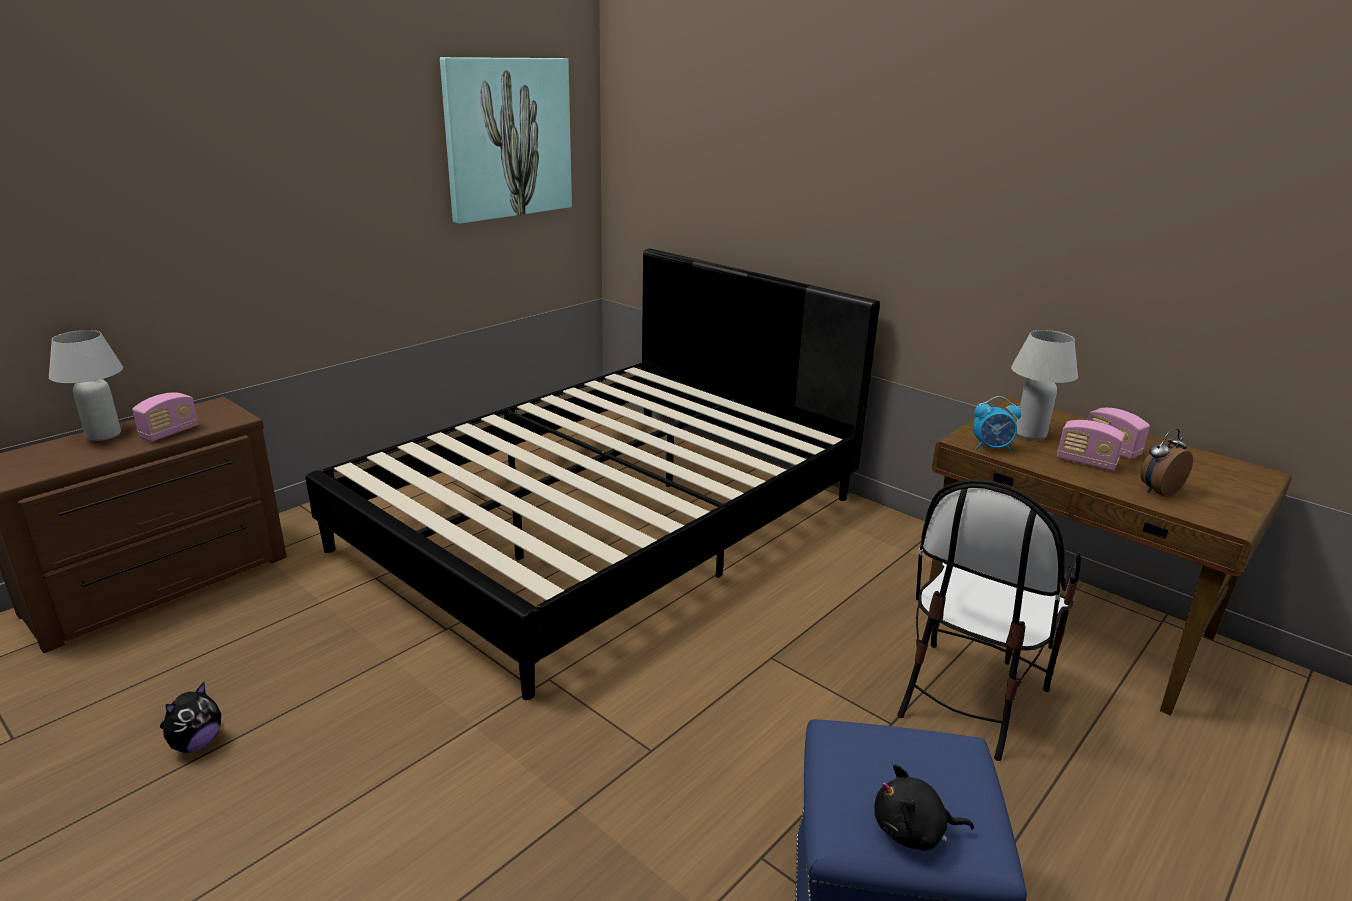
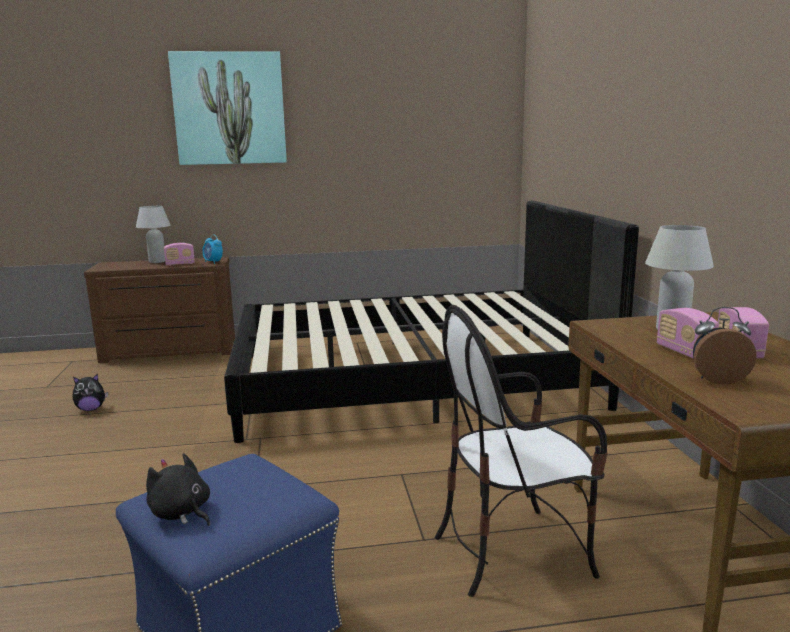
camera: 40 degrees right, 10 degrees down
picture [440,57,572,224] -> picture moved to [168,51,287,165]
alarm clock [973,396,1021,452] -> alarm clock moved to [202,235,223,264]

